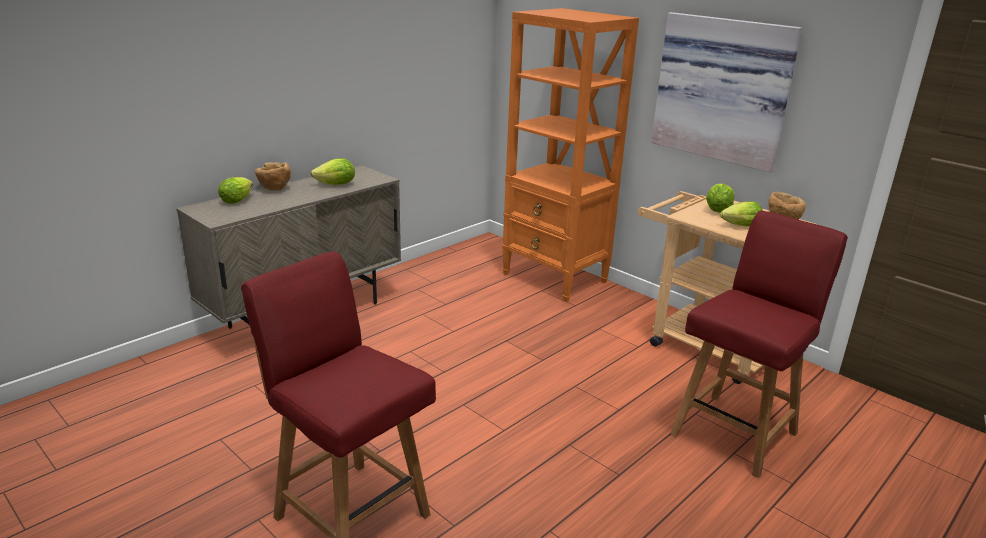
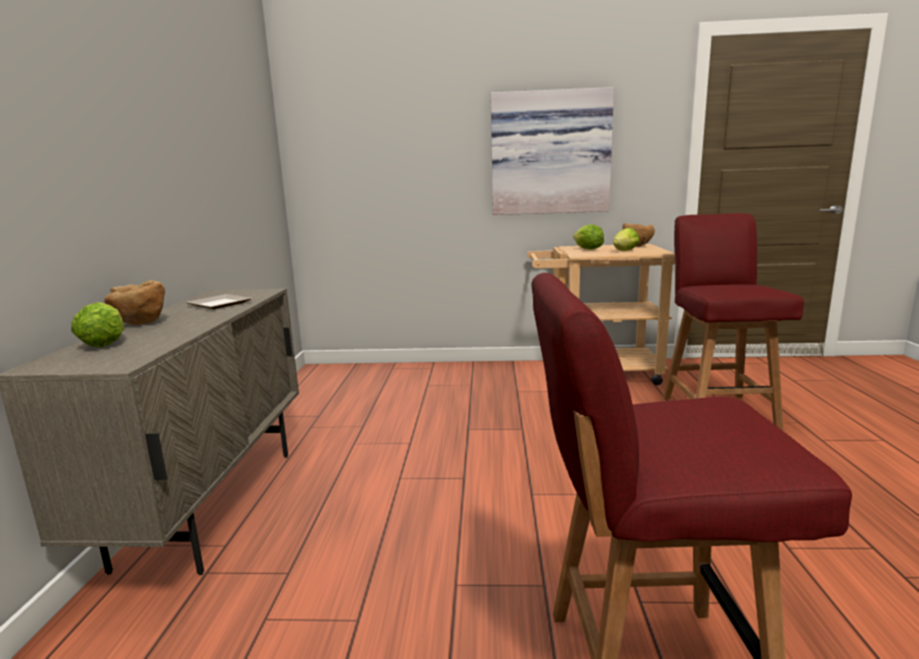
camera: 40 degrees left, 10 degrees down
lettuce [311,158,355,185] -> plate [186,294,252,309]
orange bookcase [502,8,639,302] -> none

